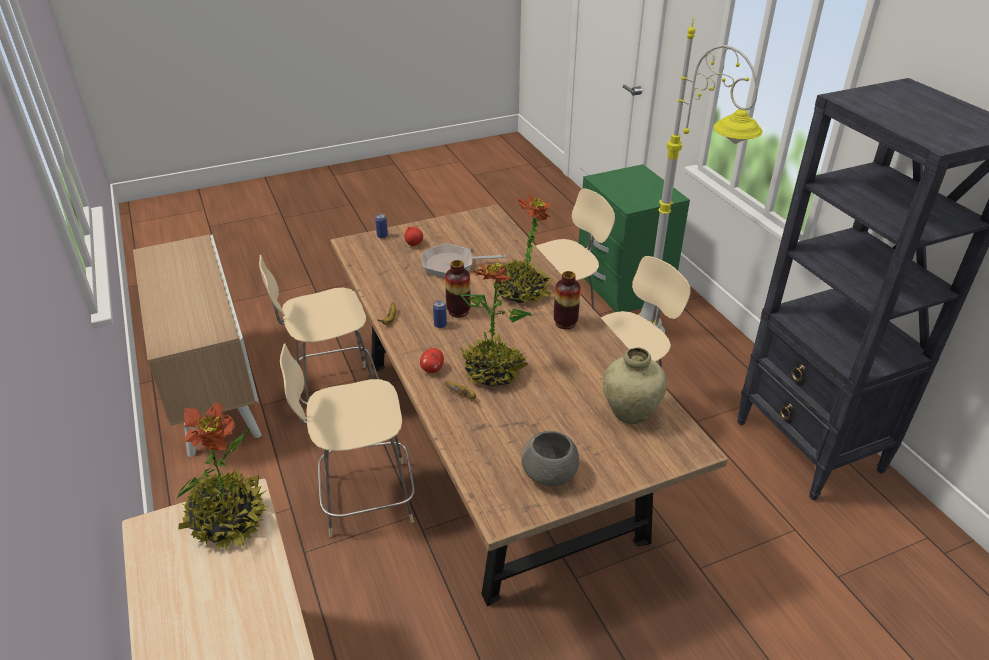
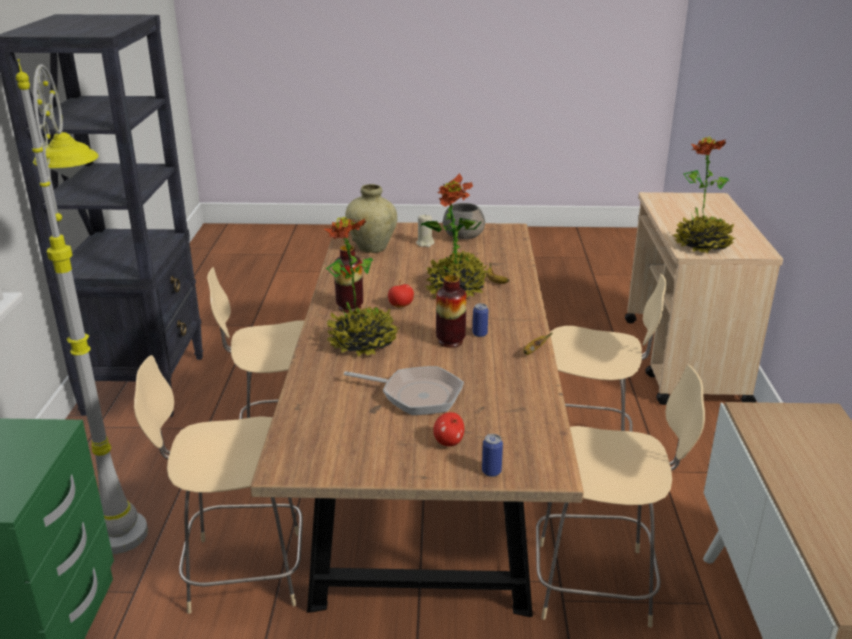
camera: 155 degrees left, 10 degrees down
apple [420,348,444,373] -> apple moved to [388,281,414,307]
none -> beige candle [416,214,434,247]

